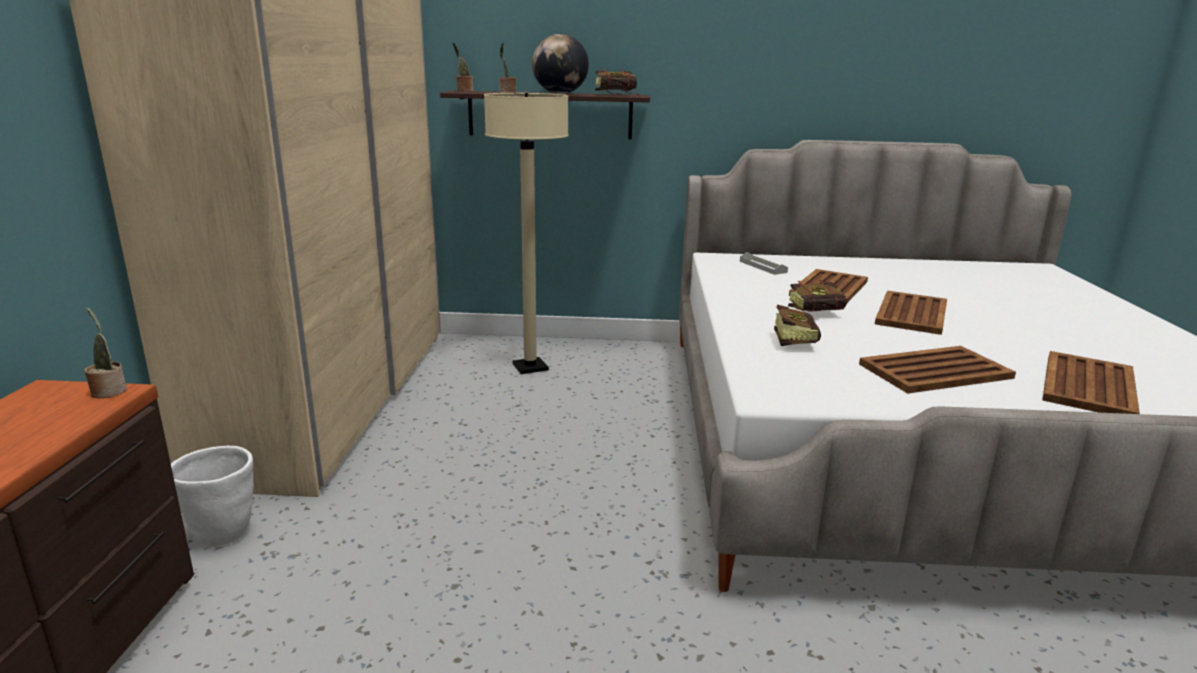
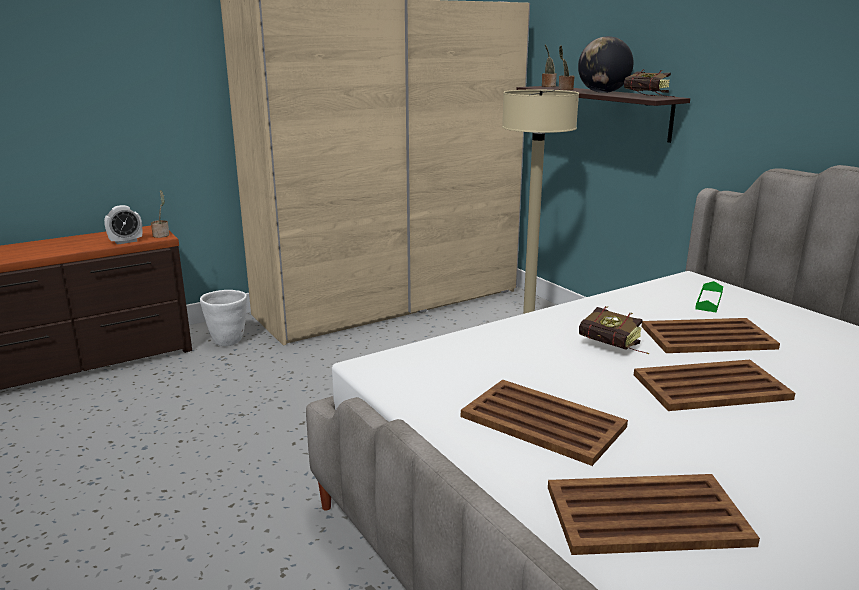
camera: 55 degrees right, 0 degrees up
grey tray [740,252,788,275] -> green tray [695,281,723,312]
book [774,305,821,346] -> none
none -> alarm clock [104,205,142,245]

